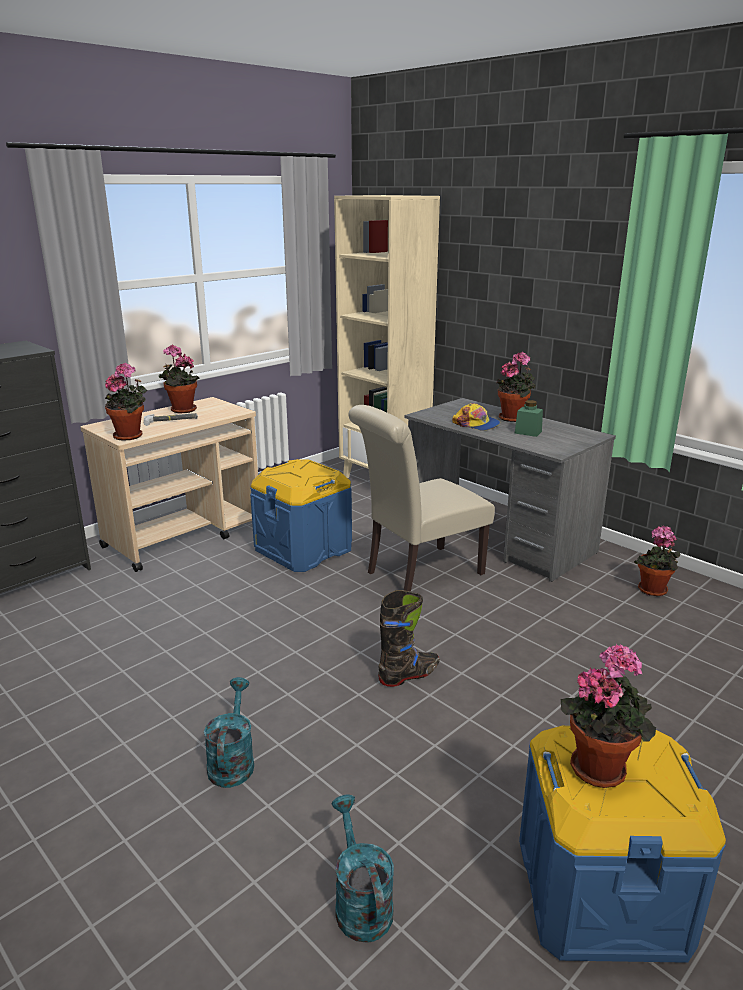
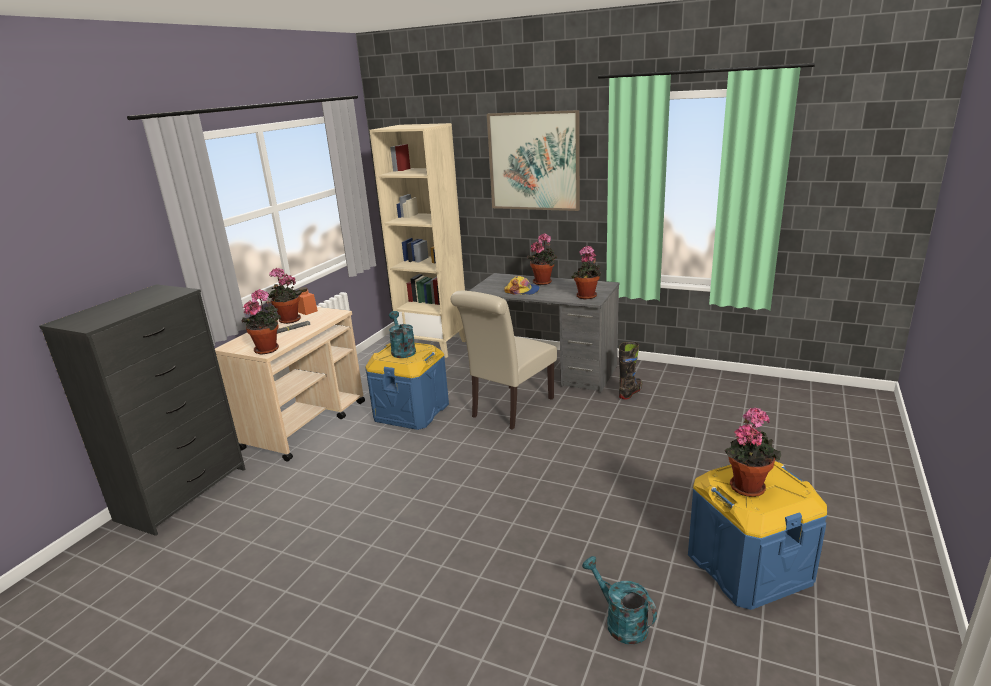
camera: 20 degrees left, 0 degrees up
turquoise watering can [204,677,254,788] -> turquoise watering can moved to [389,311,416,358]
black boot [378,590,440,687] -> black boot moved to [619,342,642,399]
green jar [515,400,543,437] -> none
potted plant [634,526,681,596] -> potted plant moved to [571,245,601,299]
none -> orange jar [298,287,318,315]
none -> picture [487,110,580,211]

